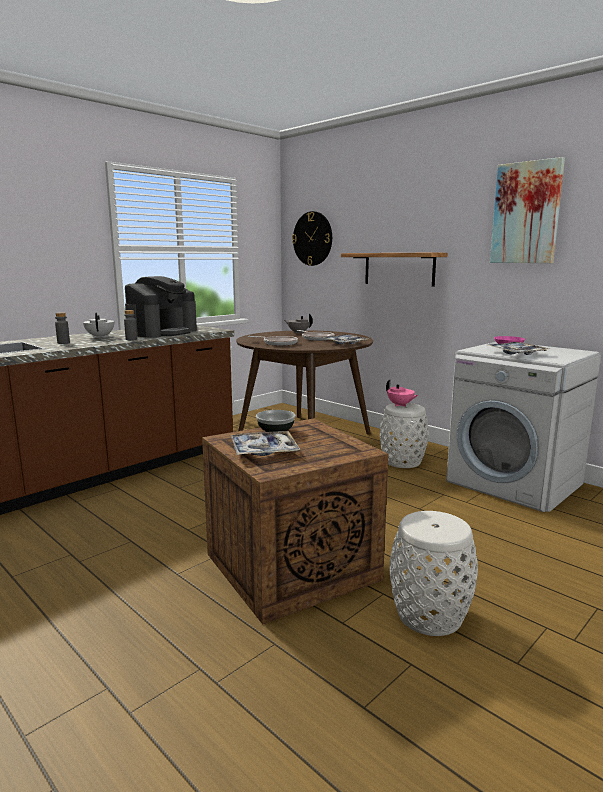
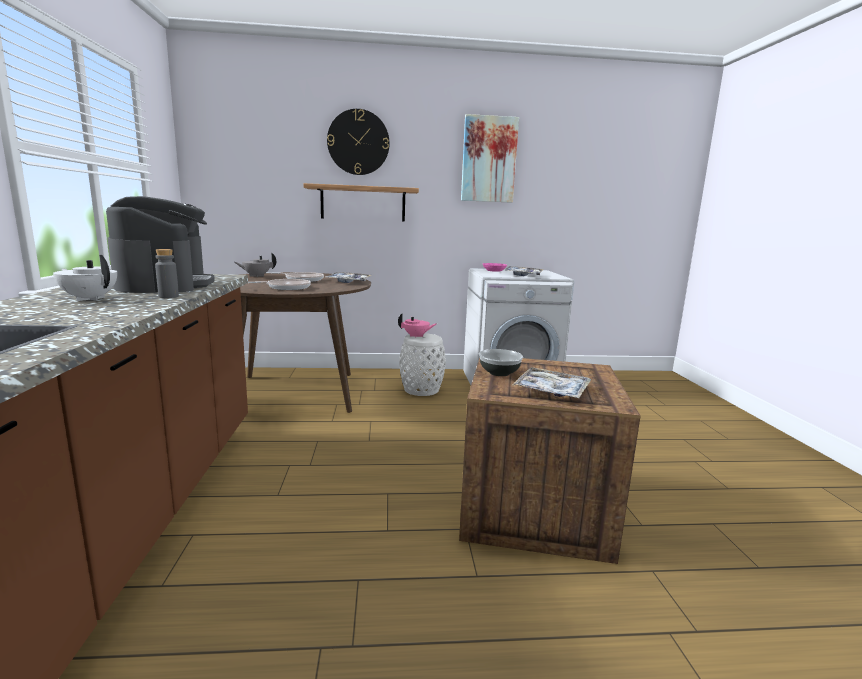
camera: 50 degrees left, 0 degrees up
grey bottle [55,312,70,344] -> none
wall clock [292,211,332,266] -> wall clock moved to [327,109,390,175]
white stool [390,511,478,636] -> none

